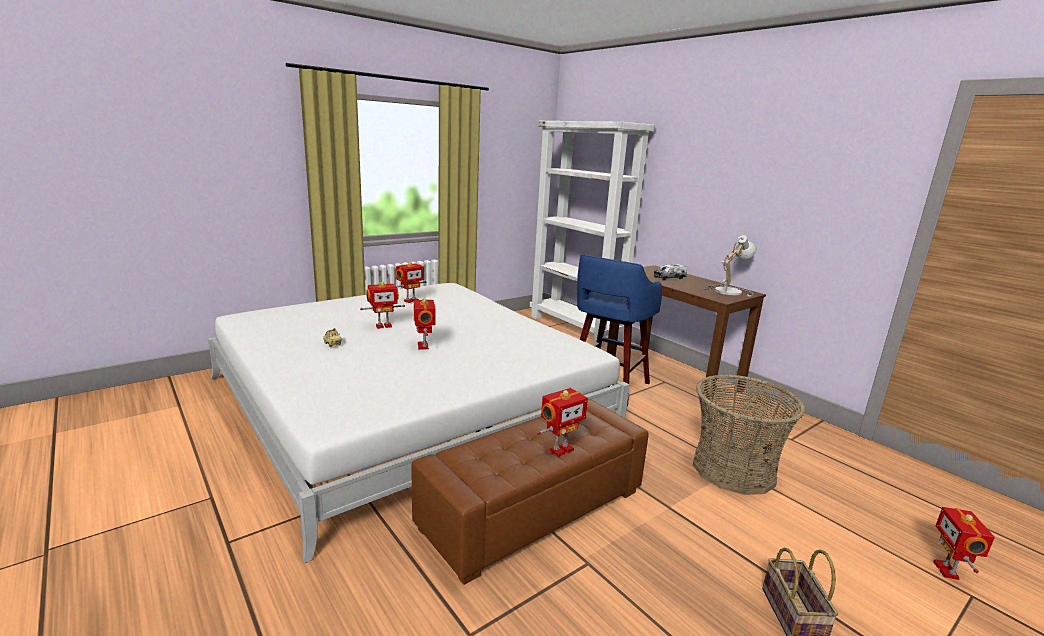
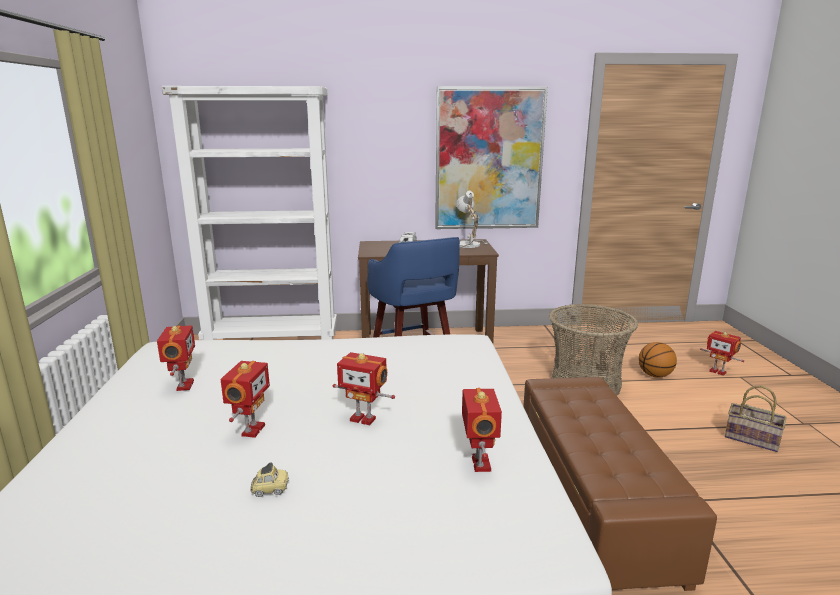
camera: 55 degrees left, 0 degrees up
toy robot [537,388,588,457] -> toy robot moved to [462,388,502,472]
none -> picture [435,87,548,229]
none -> basketball [639,342,677,378]

